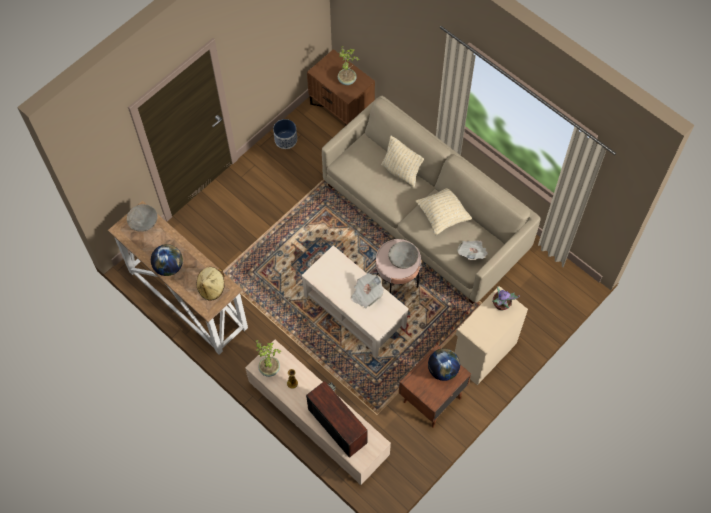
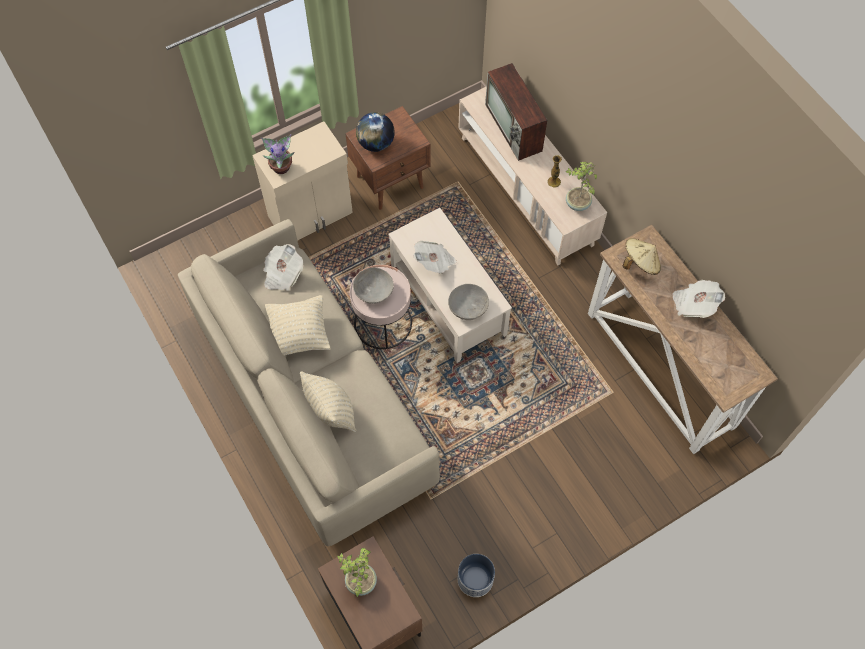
camera: 165 degrees left, 0 degrees up
grey bowl [127,204,158,232] -> grey bowl moved to [448,284,489,320]
globe [151,244,183,276] -> newspaper [672,280,725,318]

